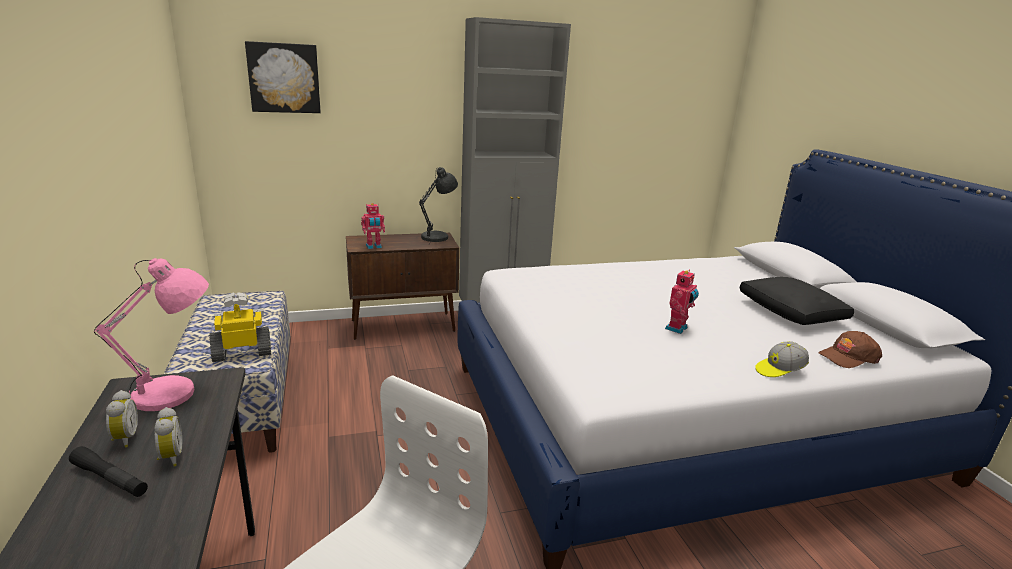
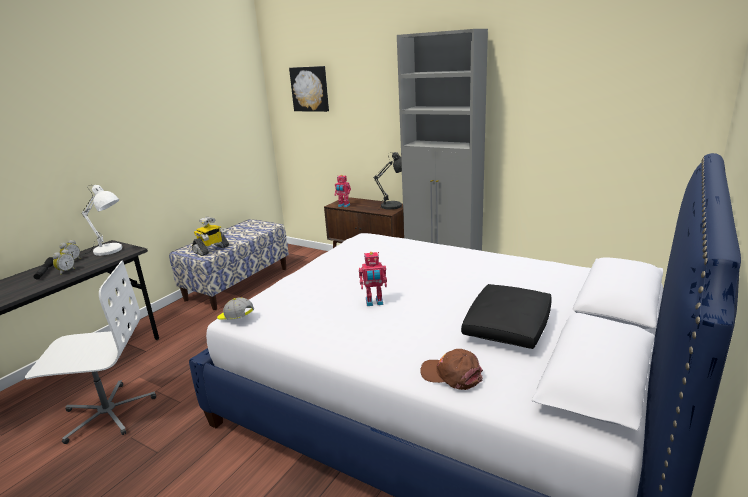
camera: 50 degrees right, 0 degrees up
pink table lamp [94,258,209,411] -> white table lamp [82,185,122,256]
toy robot [209,292,271,362] -> toy robot turned 105 degrees clockwise [192,217,229,256]
cap [755,341,809,377] -> cap moved to [217,297,254,320]

